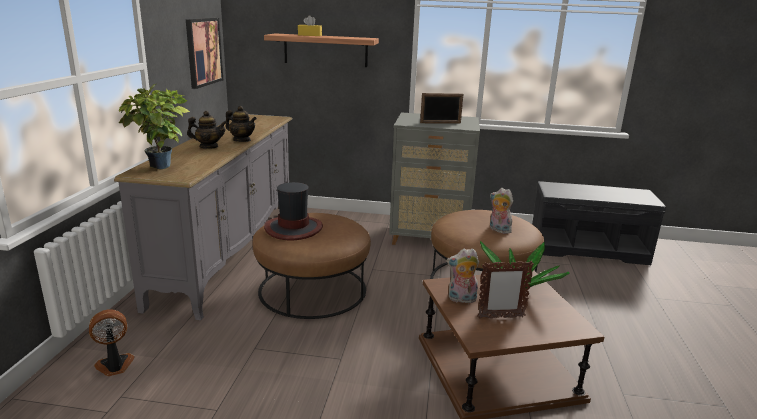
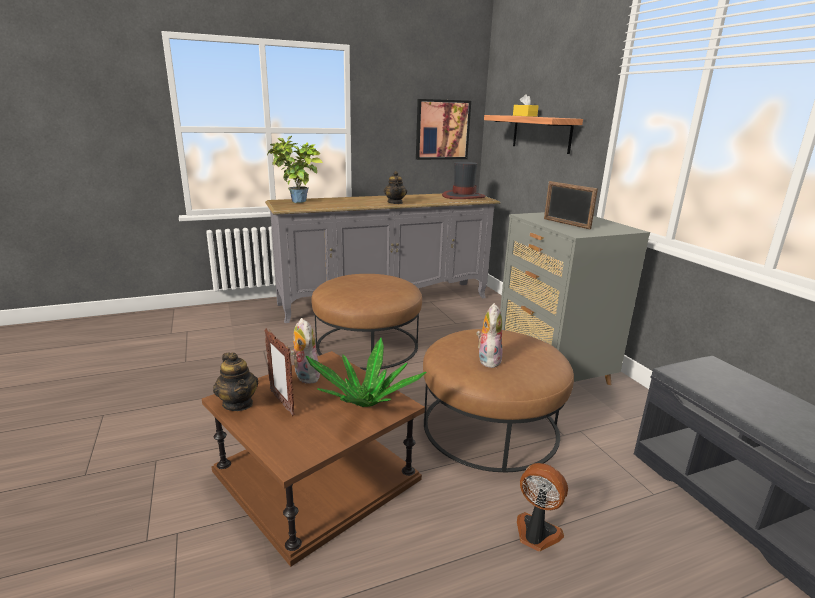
camera: 60 degrees right, 0 degrees up
fan [89,309,135,376] -> fan moved to [517,463,568,551]
teapot [187,111,227,149] -> teapot moved to [213,352,258,411]
hat [264,182,323,240] -> hat moved to [442,162,485,199]

